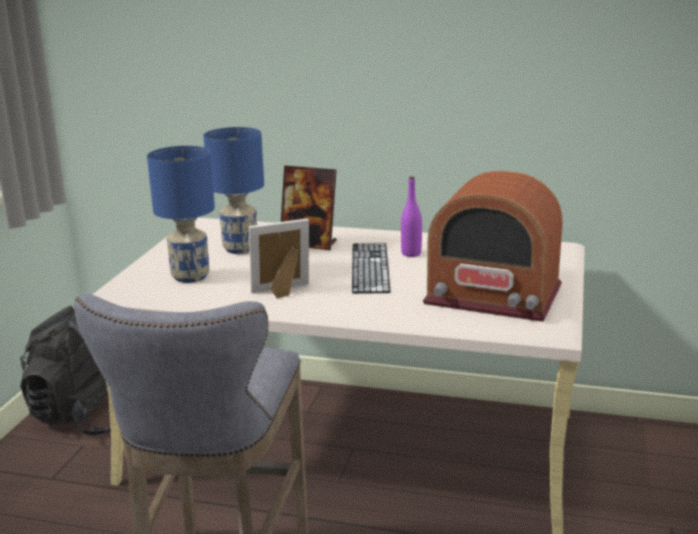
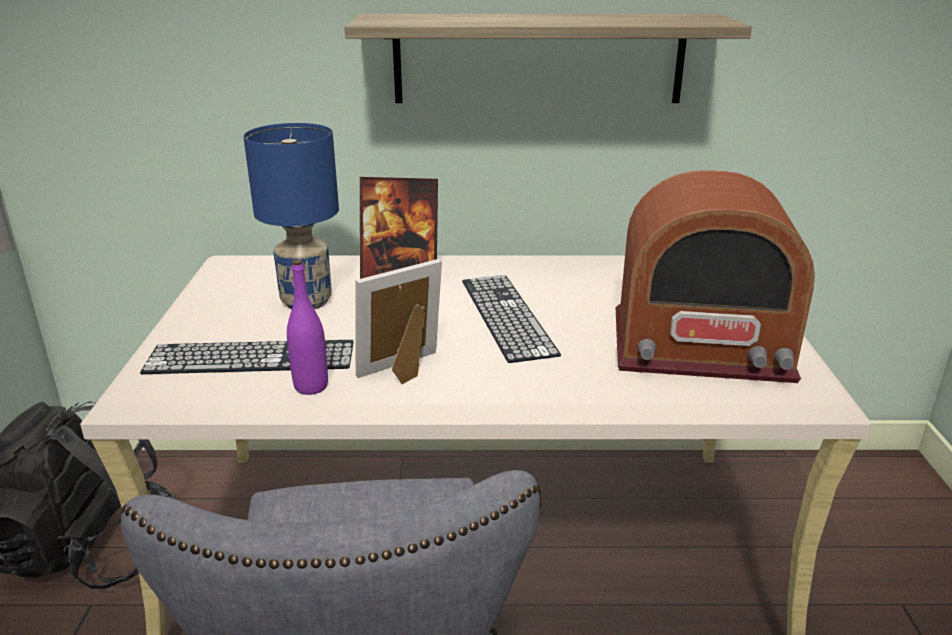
camera: 15 degrees left, 5 degrees up
blue table lamp [147,146,215,283] -> keyboard [140,340,354,374]
purple bottle [401,176,422,257] -> purple bottle moved to [287,259,328,395]
none -> shelf [344,14,752,103]

